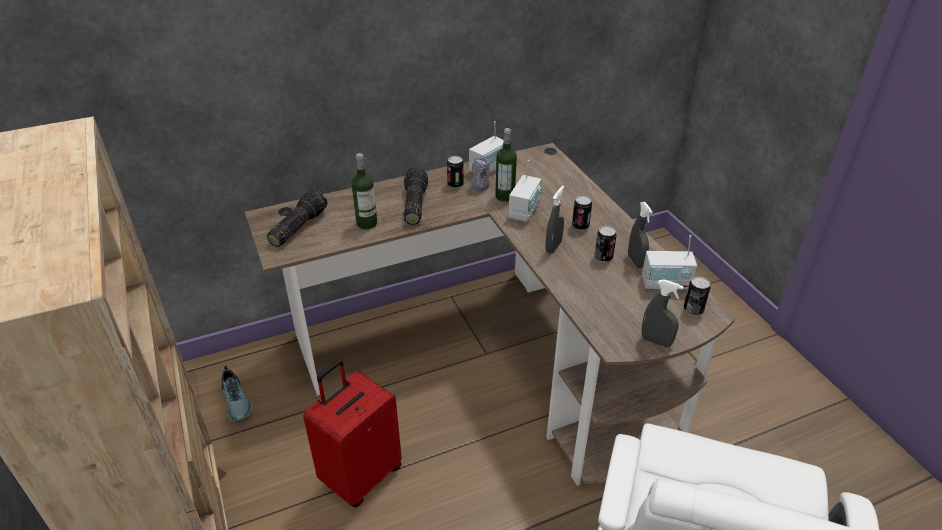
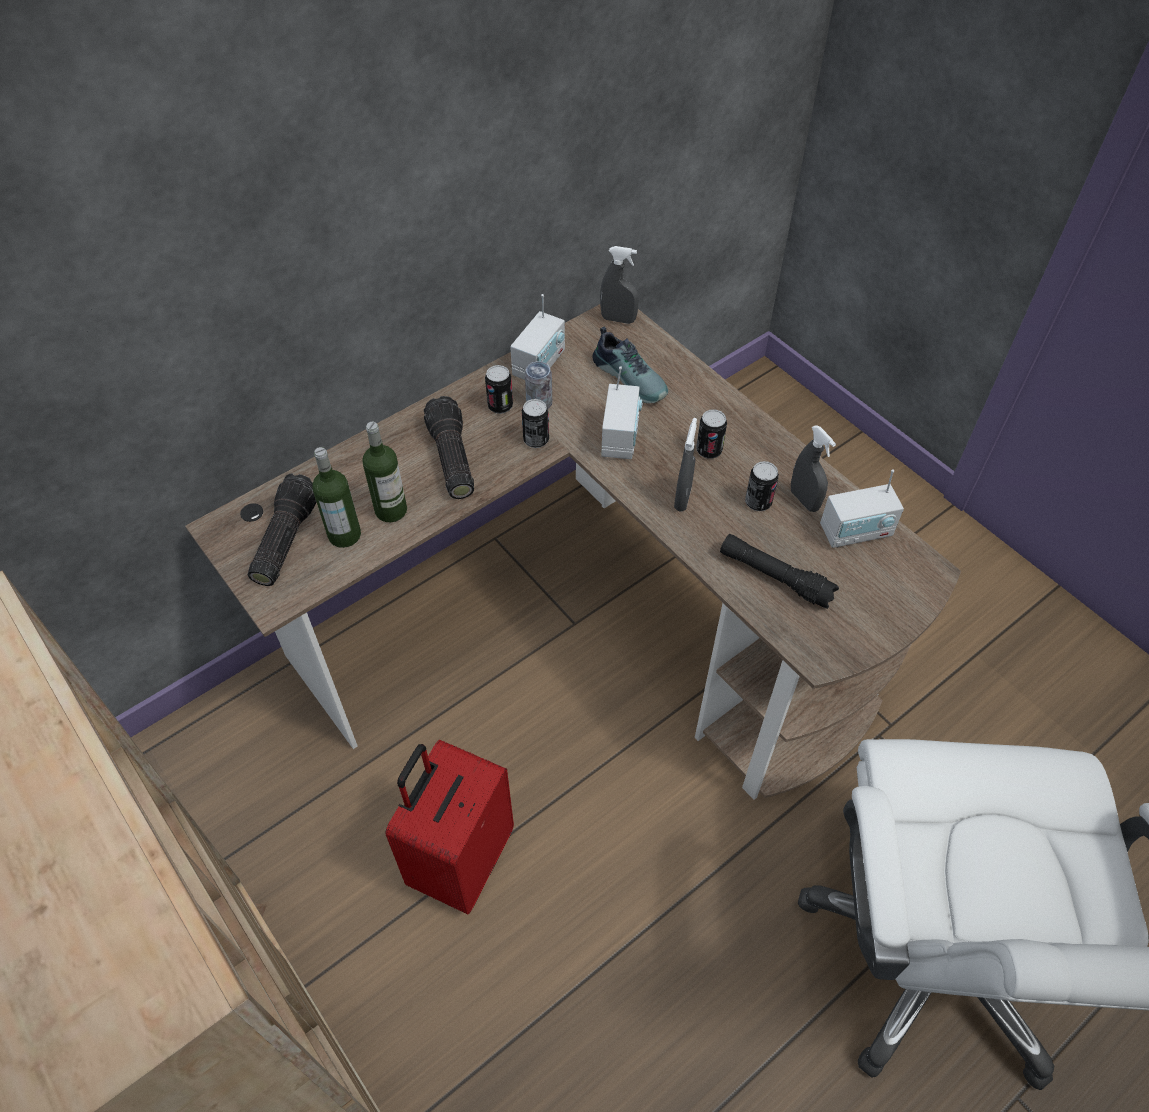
camera: 15 degrees left, 15 degrees up
shoe [222,365,252,422] -> shoe moved to [592,327,668,404]
bottle [495,128,517,202] -> bottle moved to [312,447,361,548]
grey spray bottle [642,279,684,347] -> grey spray bottle moved to [600,246,639,324]
can [684,276,711,316] -> can moved to [522,399,549,448]
none -> black flashlight [720,534,839,609]

